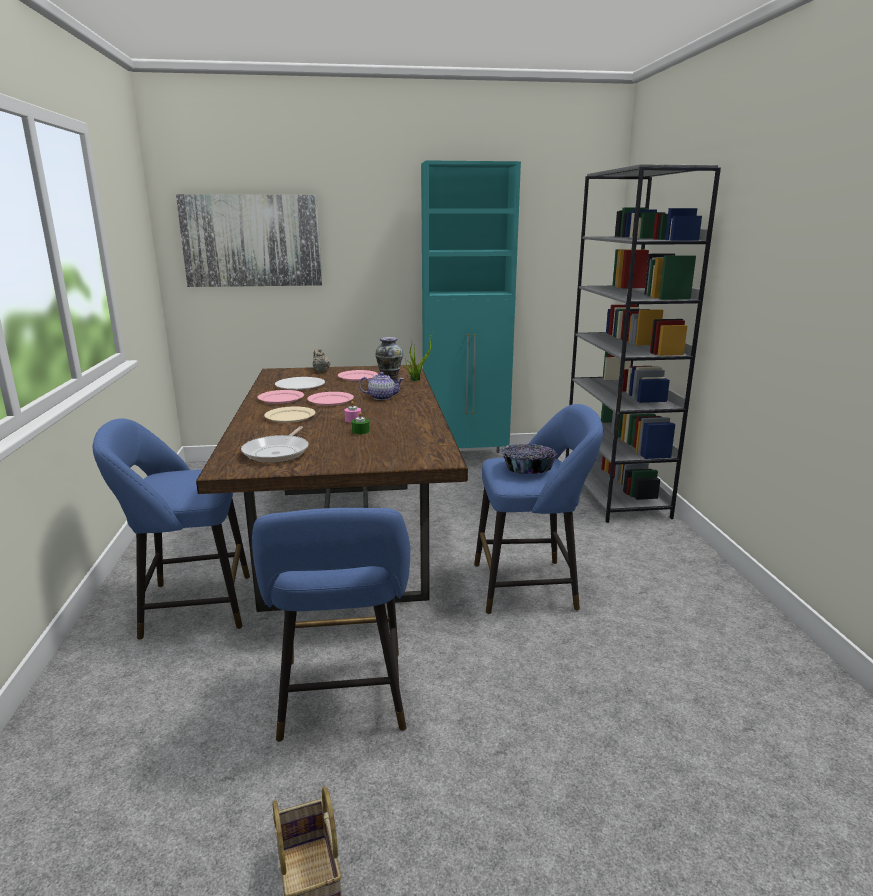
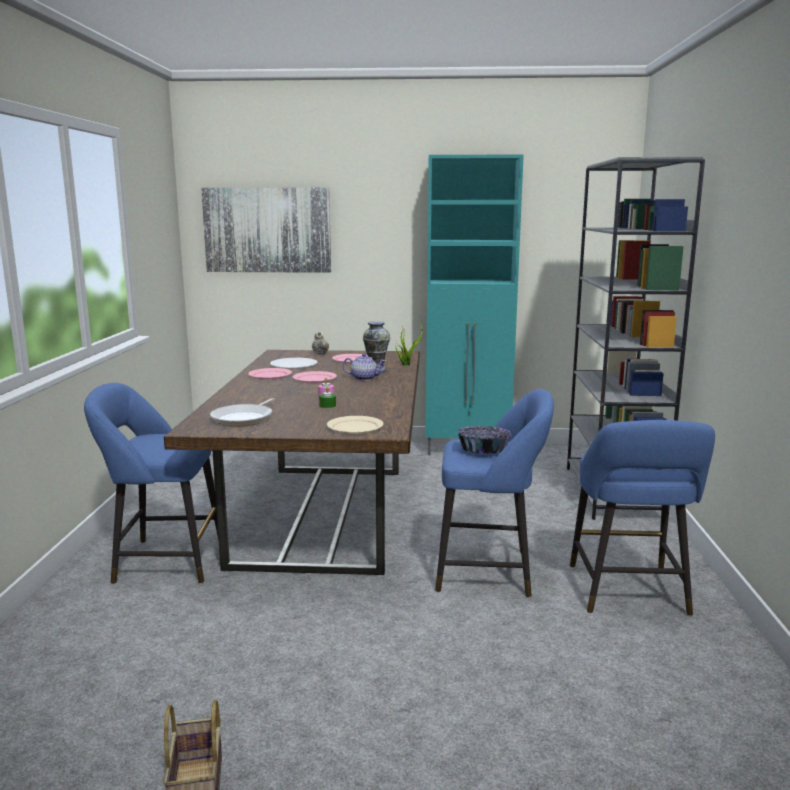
camera: 10 degrees right, 5 degrees down
blue stool [252,508,410,742] -> blue stool moved to [570,420,715,616]
beige plate [264,407,315,423] -> beige plate moved to [327,416,383,434]

